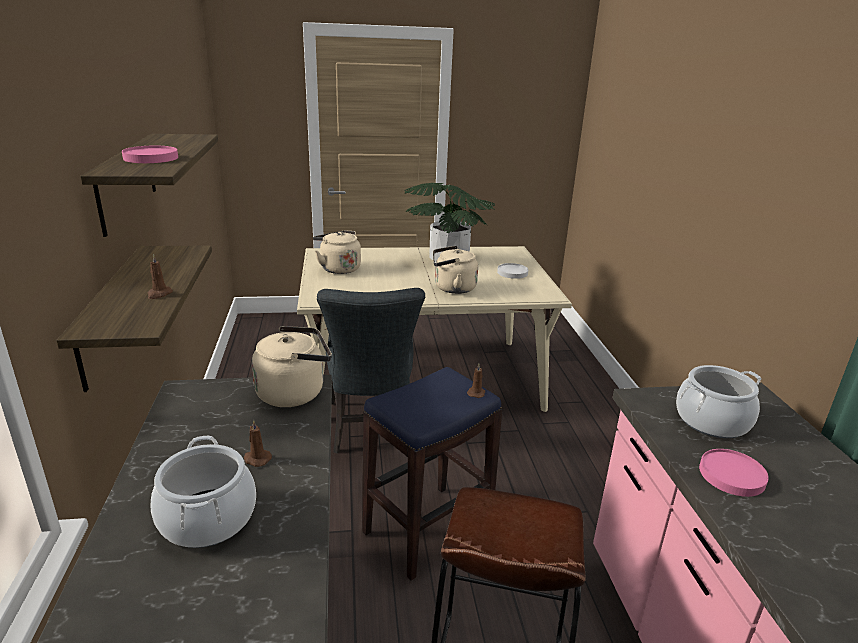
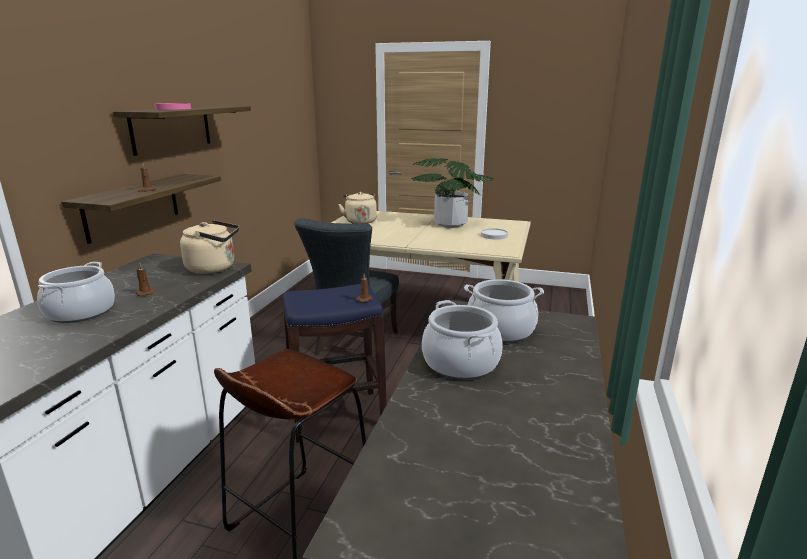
camera: 25 degrees right, 5 degrees down
beige kettle [433,246,478,294] -> none
pink plate [699,449,769,497] -> cooking pot [422,300,503,379]

